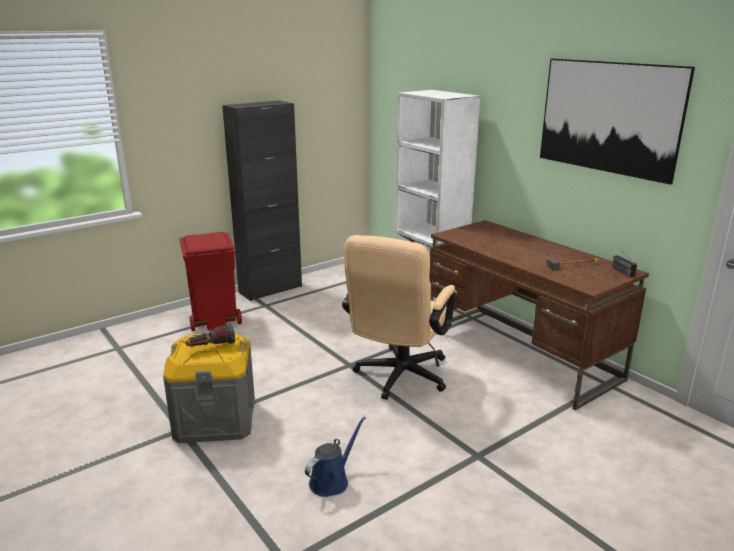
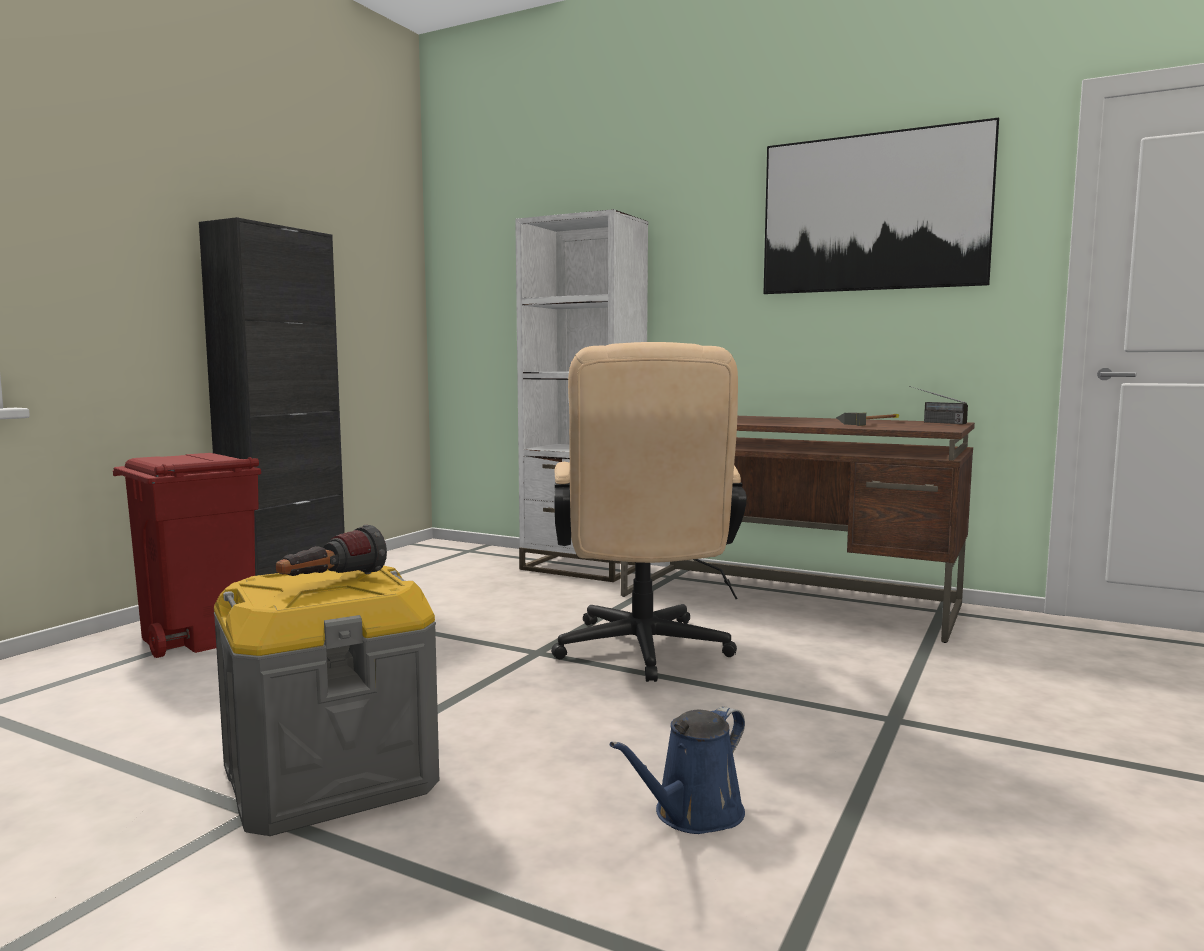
camera: 25 degrees left, 15 degrees down
blue watering can [305,417,365,497] -> blue watering can turned 150 degrees counterclockwise [610,706,745,834]

